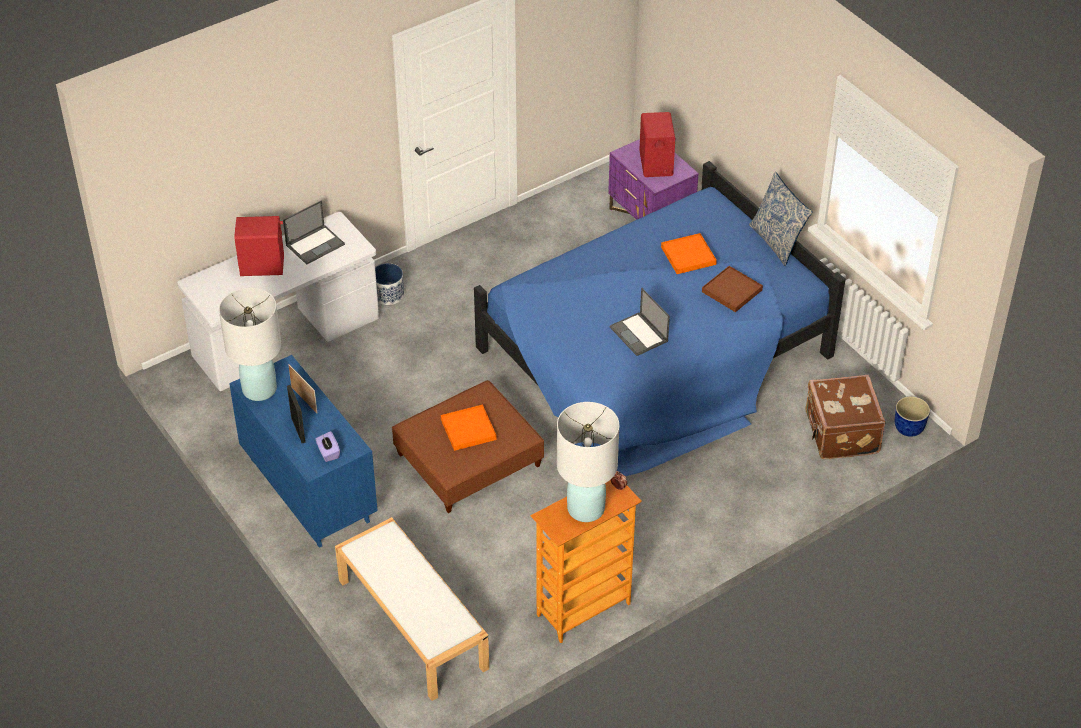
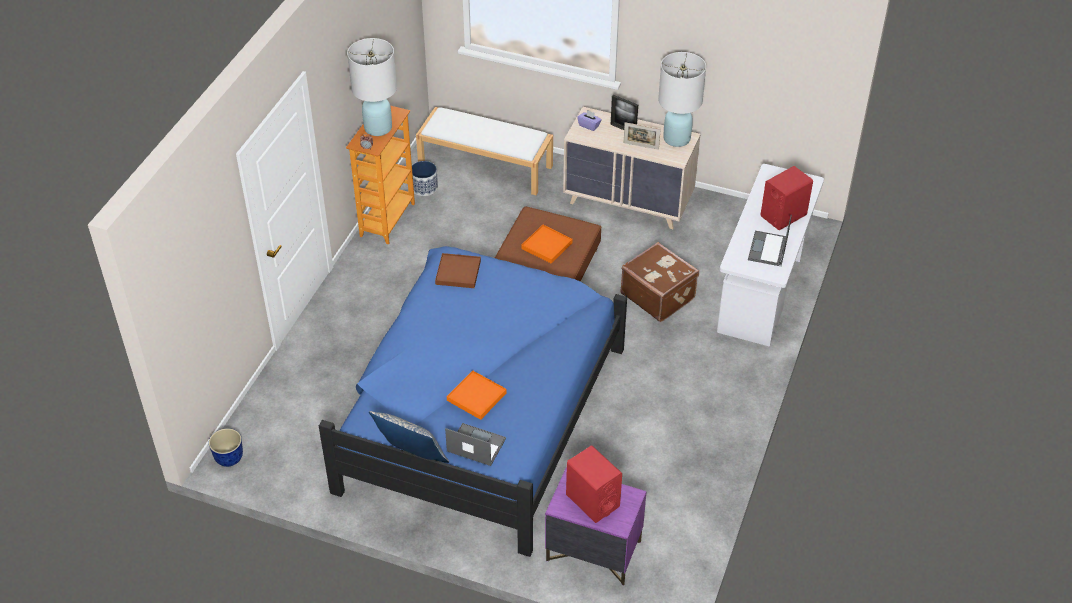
camera: 145 degrees right, 0 degrees up
blue dresser [229,355,378,548] -> beige dresser [563,107,701,229]
planter [375,263,404,305] -> planter moved to [412,161,438,196]
laptop [610,288,670,356] -> laptop moved to [445,423,506,466]
brown tray [702,266,763,312] -> brown tray moved to [435,253,481,288]
brown suitcase [806,374,885,459] -> brown suitcase moved to [620,242,699,322]

